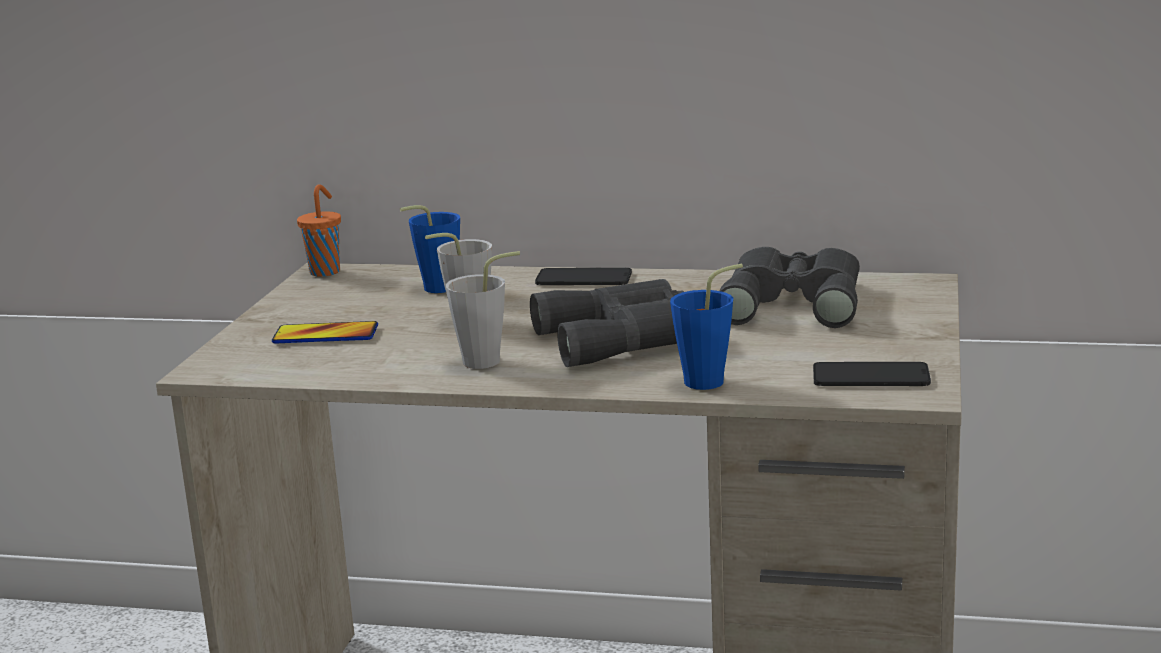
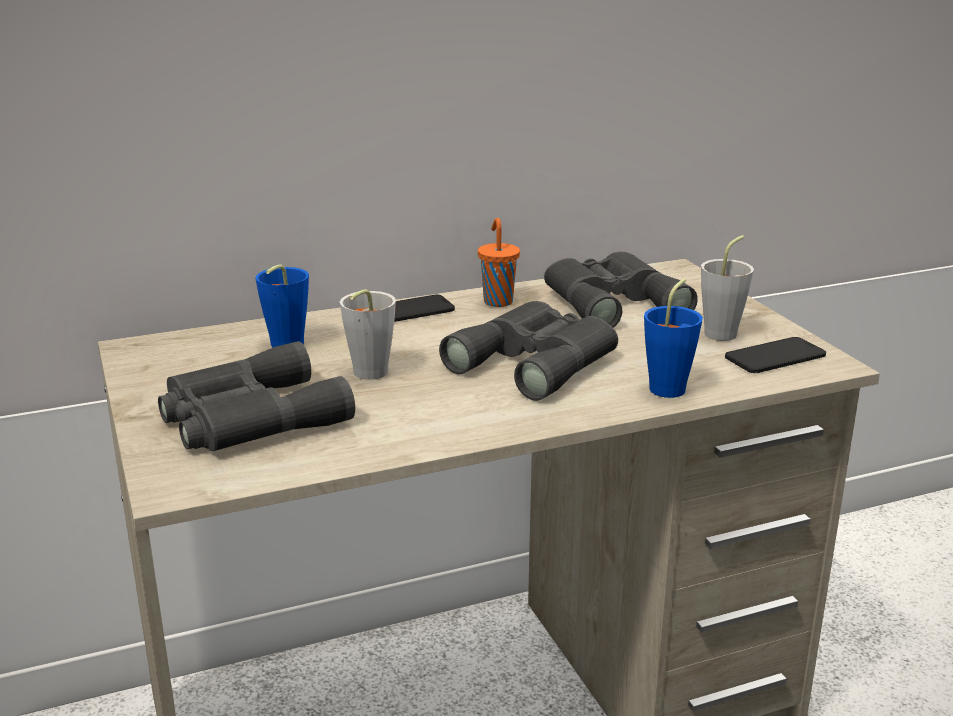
camera: 35 degrees left, 5 degrees up
phone [272,321,378,344] -> grey binoculars [158,341,355,452]
orange cup [297,184,341,277] -> orange cup moved to [478,218,520,307]
grey cup [446,251,520,369] -> grey cup moved to [701,235,754,341]

